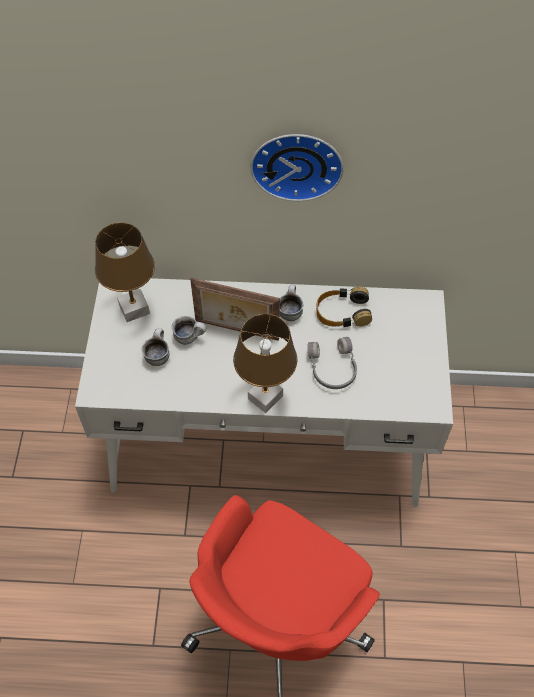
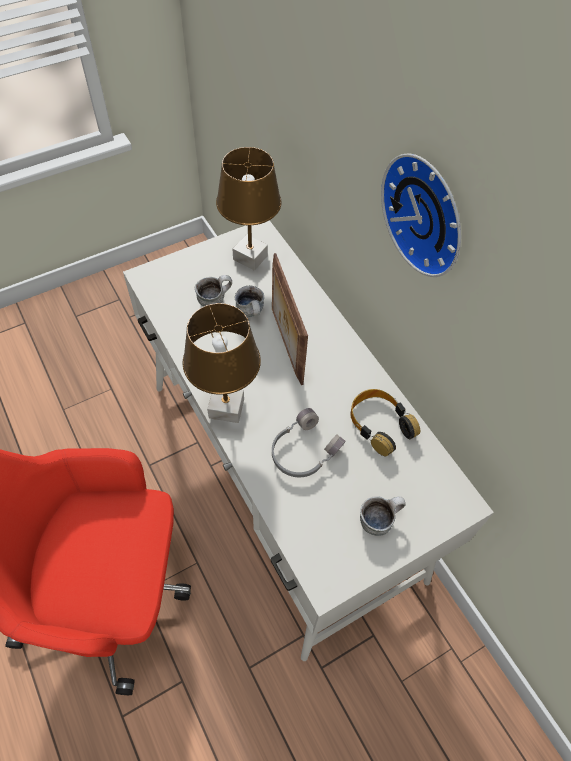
camera: 55 degrees right, 0 degrees up
mug [280,284,303,321] -> mug moved to [360,496,405,536]

